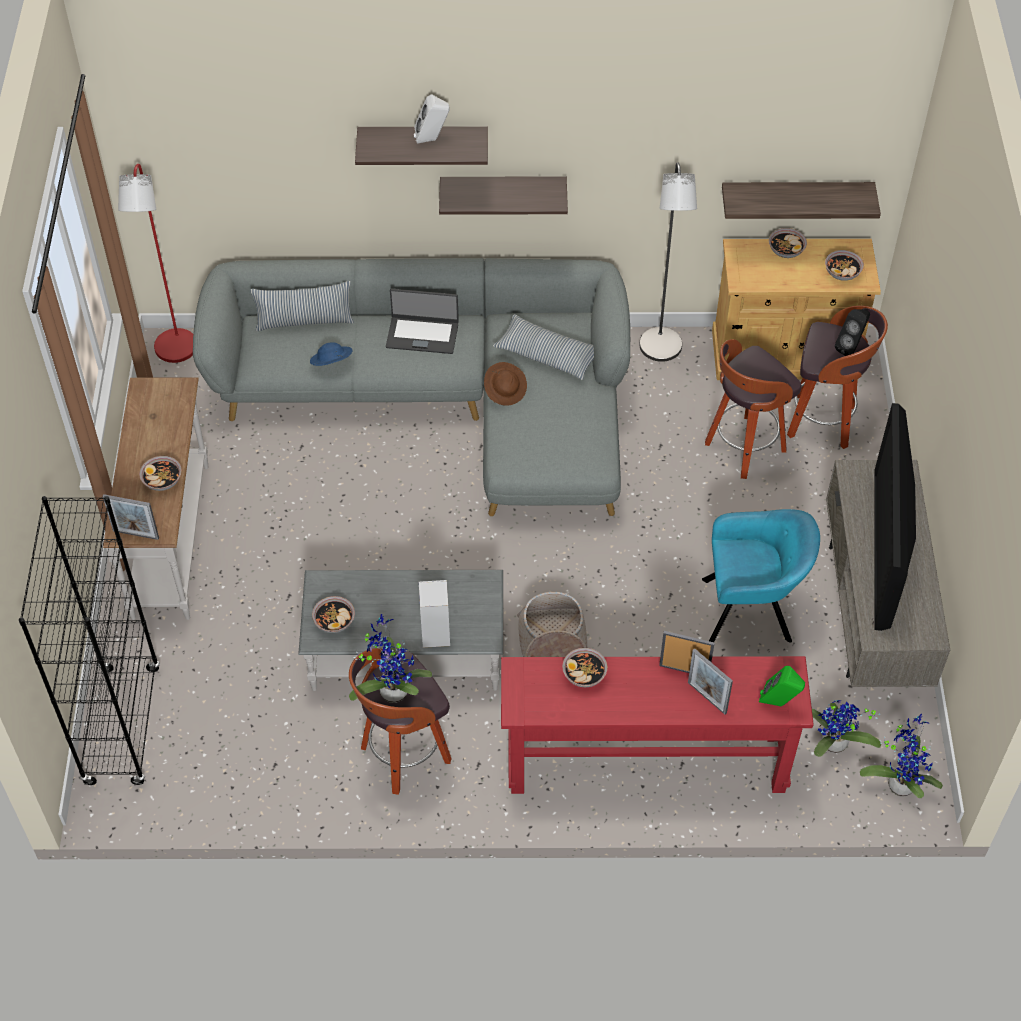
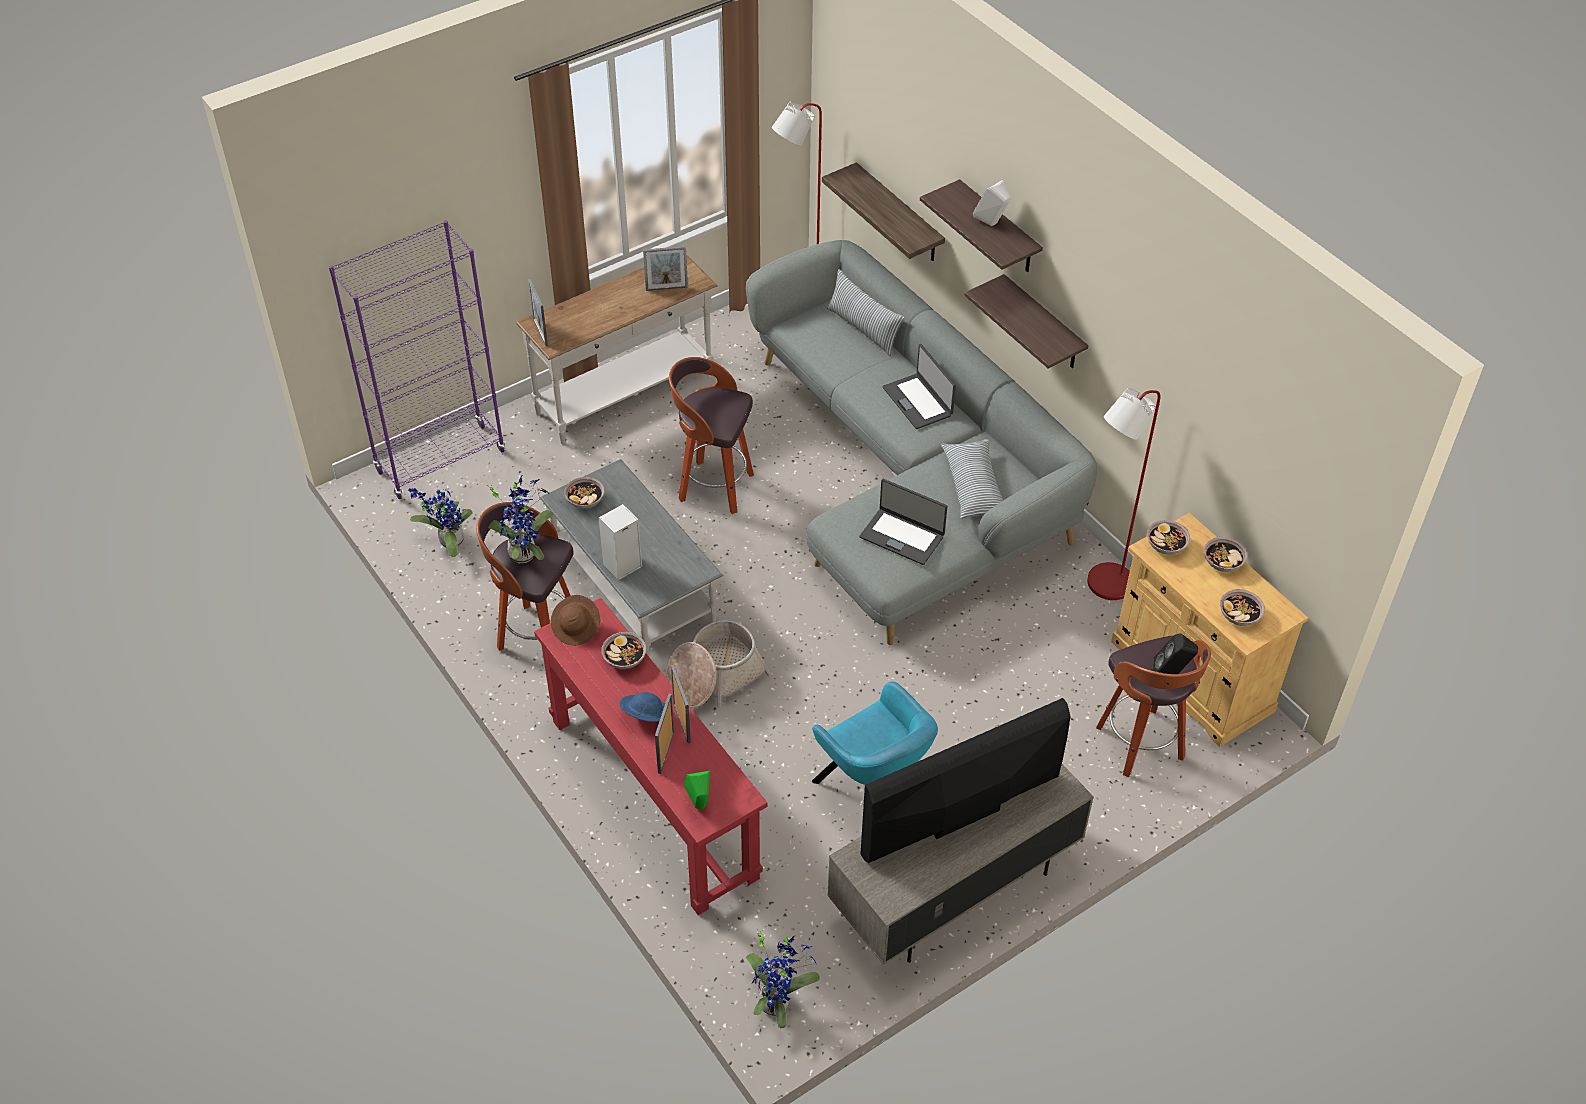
camera: 55 degrees right, 5 degrees down
black bookcase [19,496,160,785] -> purple bookcase [329,220,505,499]
bowl [139,456,182,491] -> bowl moved to [1147,520,1190,555]
blue hat [310,342,352,366] -> blue hat moved to [620,692,665,722]
brown hat [484,362,527,406] -> brown hat moved to [551,595,600,646]
grey floor lamp [639,162,697,362] -> red floor lamp [1087,388,1161,600]
stool [705,339,801,479] -> stool moved to [669,357,754,514]
shelf [722,182,881,219] -> shelf moved to [822,162,945,261]
potted plant [812,700,881,757] -> potted plant moved to [408,485,473,557]
none -> picture frame [643,246,688,291]
none -> laptop [859,479,948,565]

